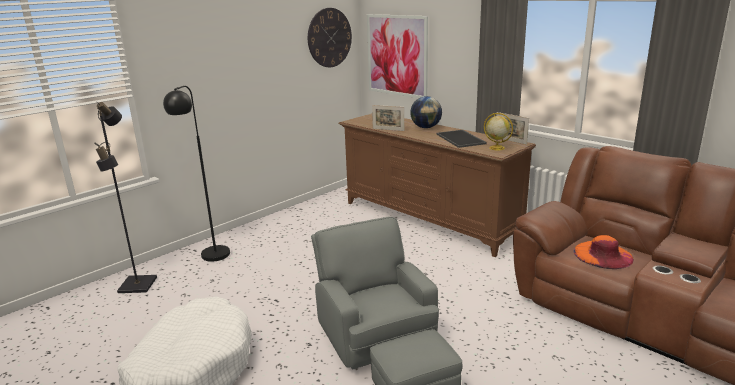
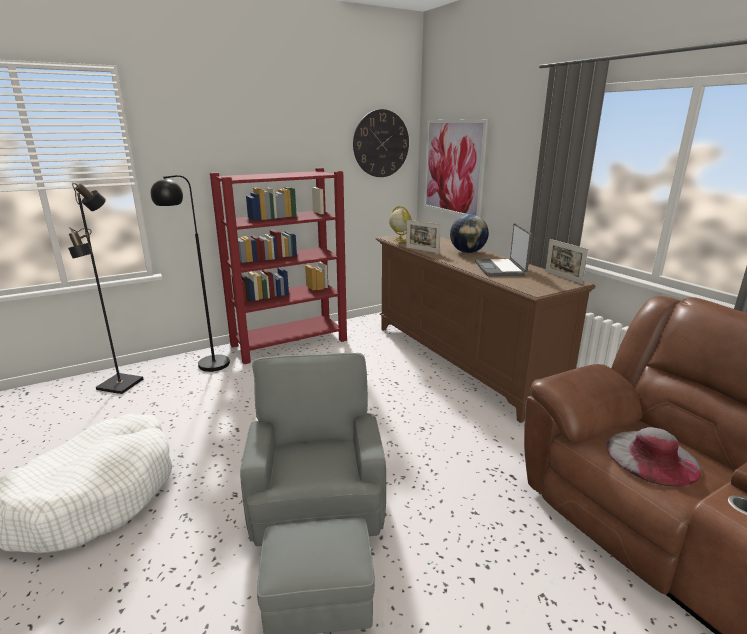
camera: 15 degrees right, 0 degrees up
tray [436,130,487,148] -> laptop [475,223,532,276]
globe [484,113,513,150] -> globe moved to [389,206,412,242]
orange hat [573,235,634,269] -> grey hat [607,427,701,487]
none -> red bookcase [210,168,347,364]

